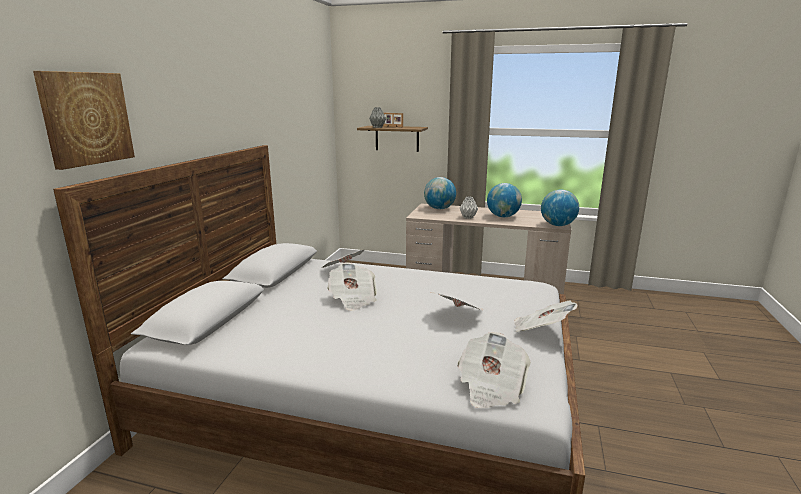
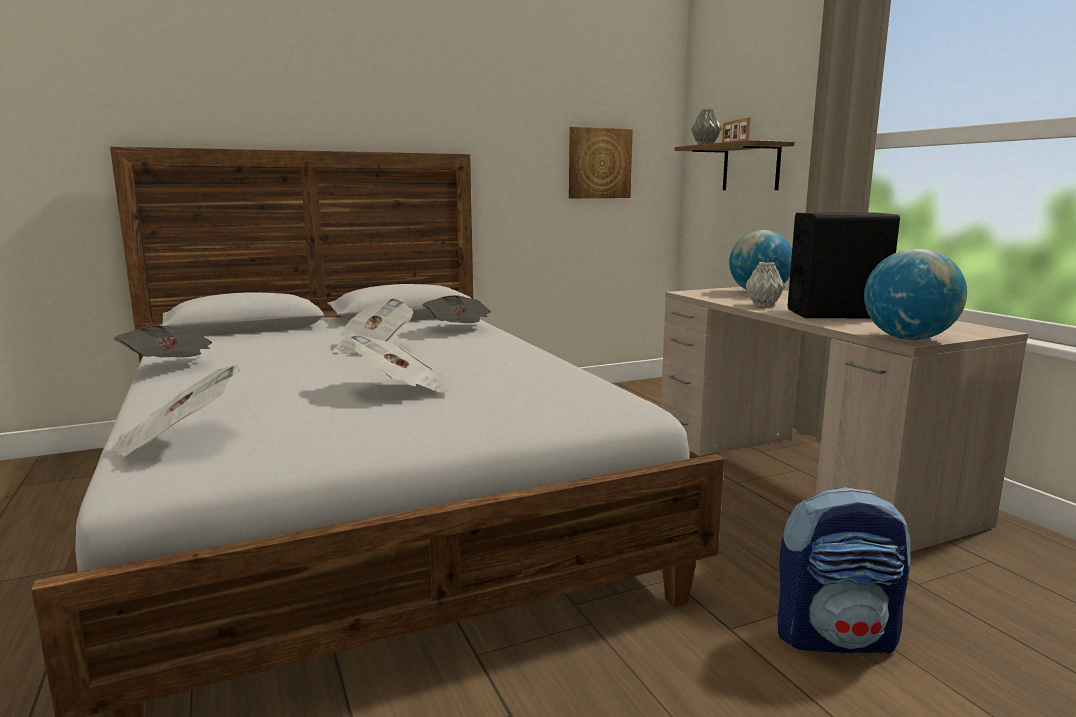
camera: 50 degrees right, 5 degrees down
picture [33,71,135,170] -> picture moved to [569,127,633,198]
globe [487,183,522,217] -> black speaker [788,212,900,318]
newspaper [514,300,577,332] -> newspaper moved to [114,326,212,358]
none -> backpack [778,487,911,654]

